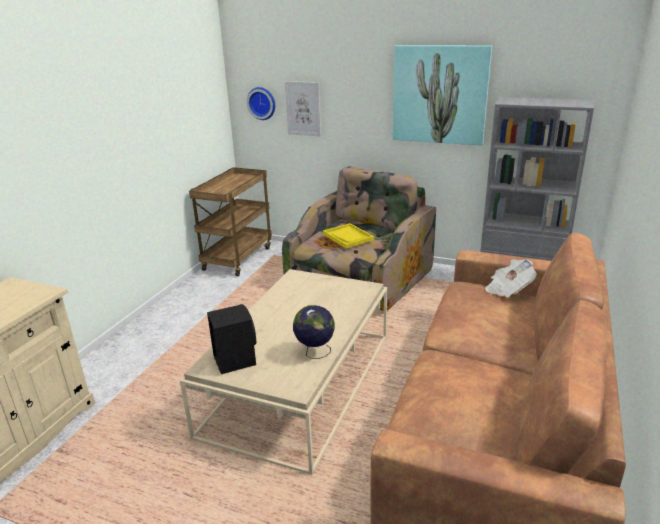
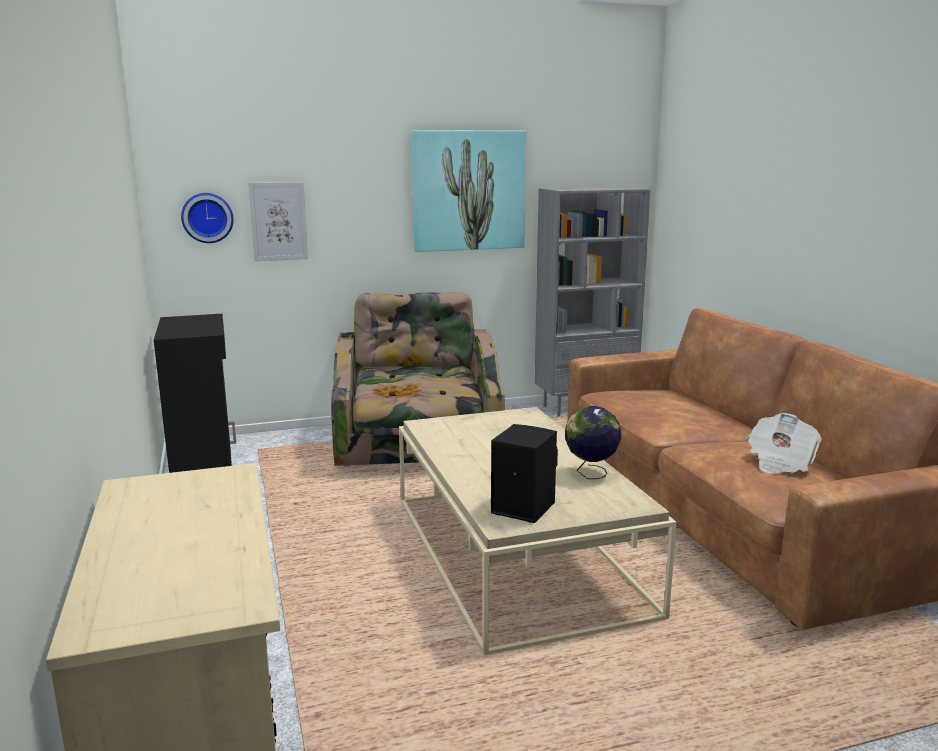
camera: 40 degrees left, 10 degrees down
brown cart [189,167,272,276] -> black cabinet [154,314,236,473]
yellow tray [323,223,374,248] -> none
newspaper [485,259,537,297] -> newspaper moved to [748,413,822,474]

